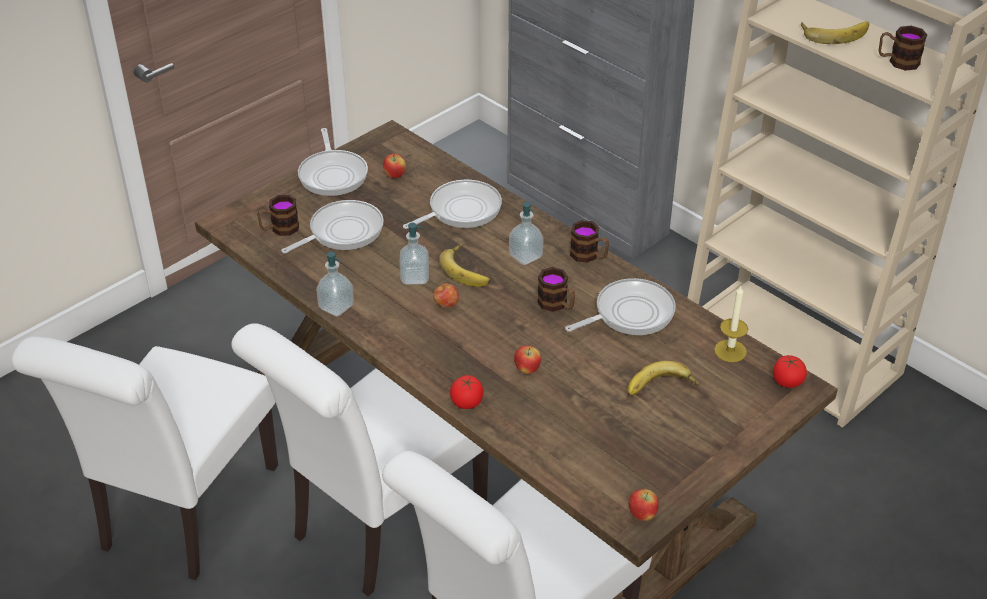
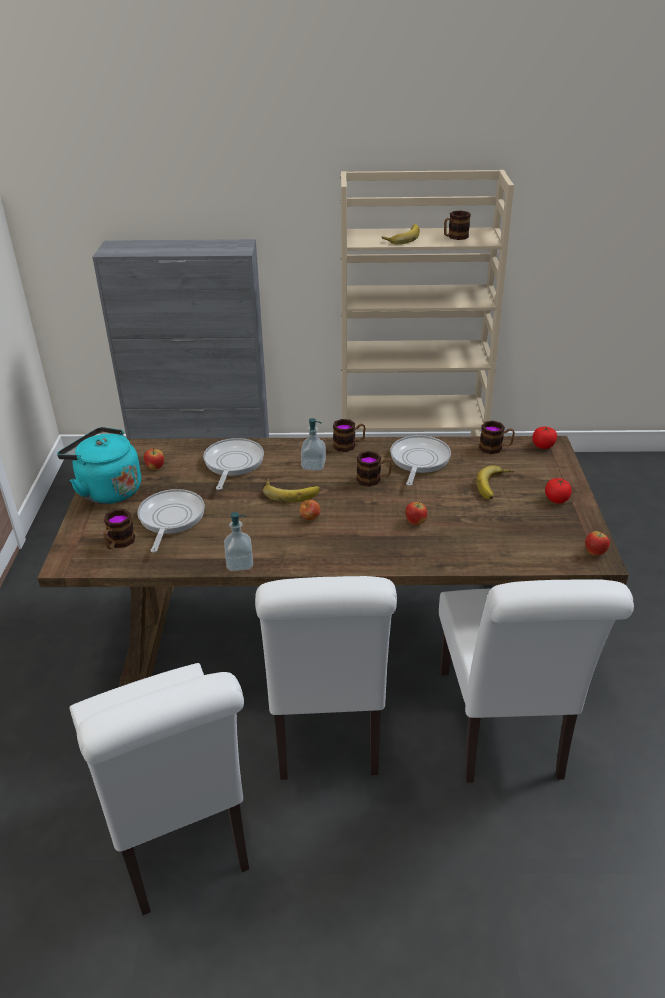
camera: 45 degrees left, 5 degrees down
frying pan [298,128,368,196] -> turquoise kettle [57,427,141,504]
soap dispenser [400,223,429,285] -> none
tomato [450,375,484,409] -> tomato moved to [545,478,572,504]
candle [714,286,748,362] -> mug [479,421,515,454]

